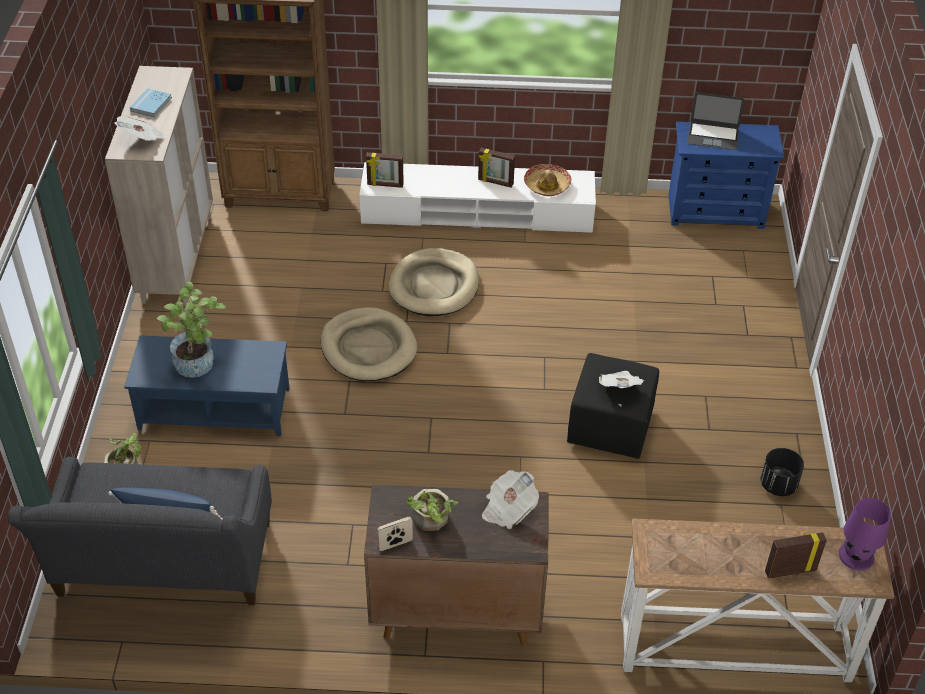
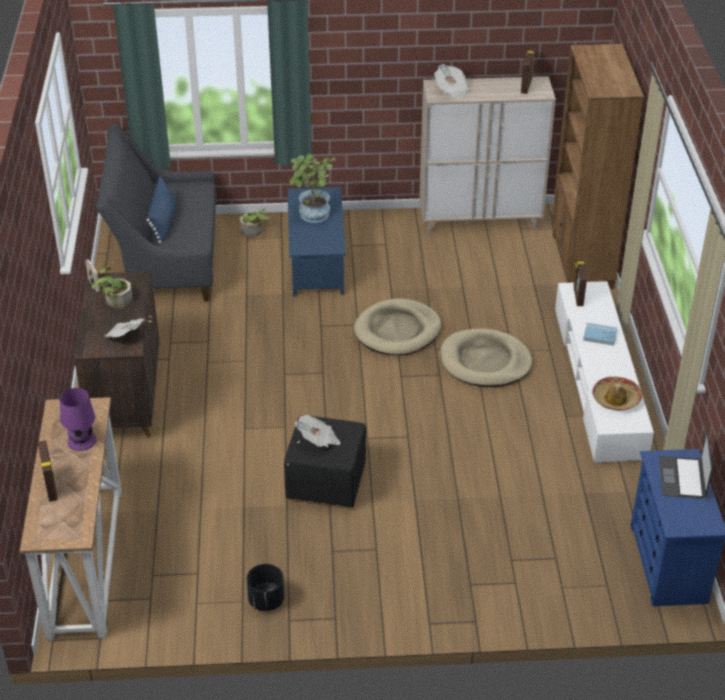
camera: 85 degrees right, 5 degrees down
blue book [130,88,172,117] -> blue book moved to [583,323,618,346]
picture frame [478,148,515,188] -> picture frame moved to [521,49,535,94]
purple table lamp [839,498,891,571] -> purple table lamp moved to [60,388,97,451]

